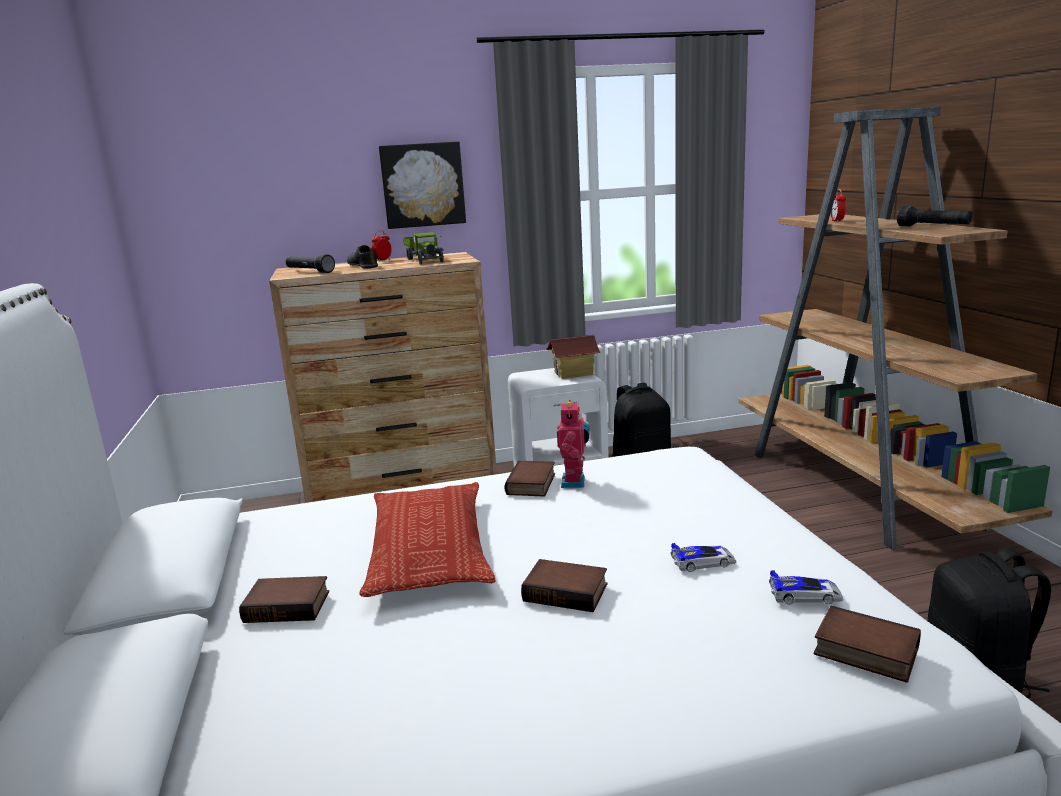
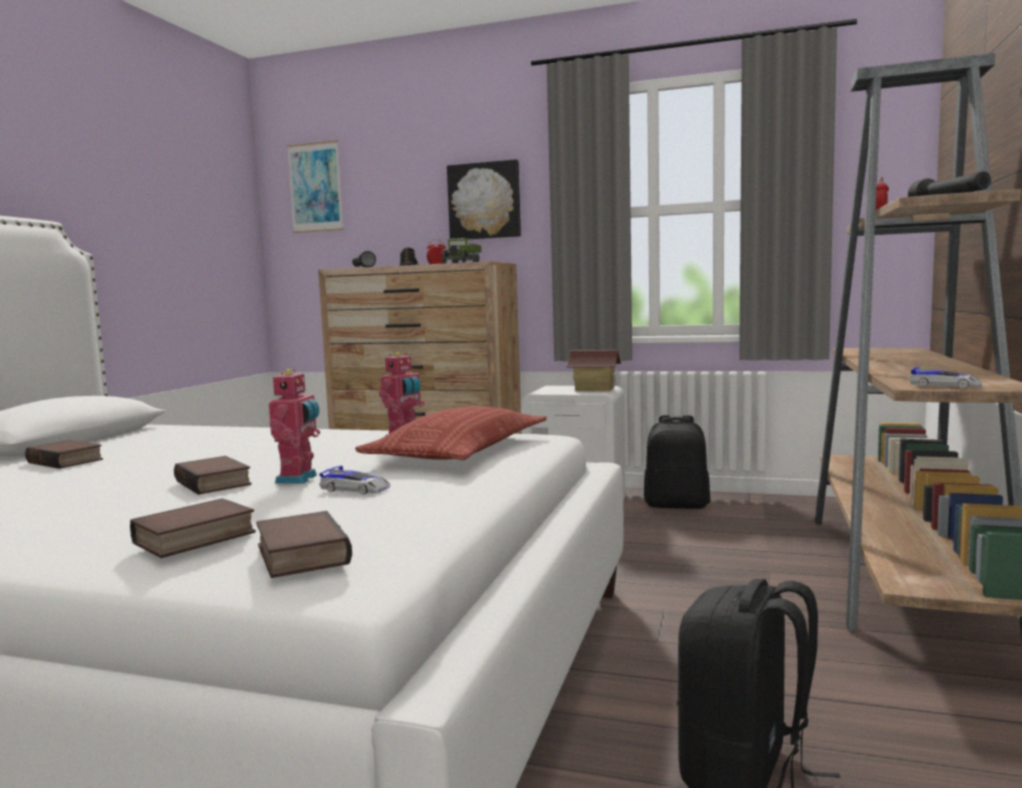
camera: 30 degrees right, 10 degrees down
pillow [359,482,496,597] -> pillow moved to [355,406,547,460]
book [504,461,555,497] -> book moved to [130,498,256,558]
toy car [769,570,843,605] -> toy car moved to [909,367,982,389]
none -> toy robot [269,369,320,484]
none -> picture [287,140,344,233]

